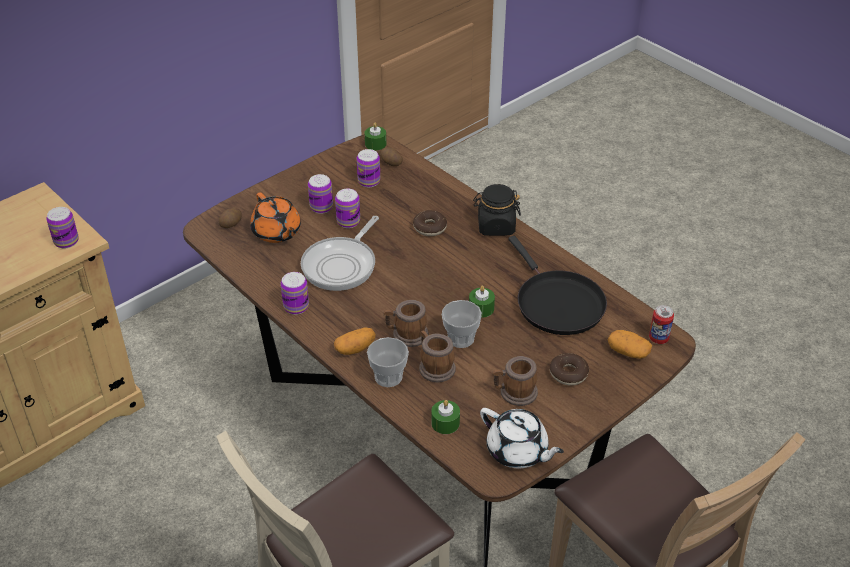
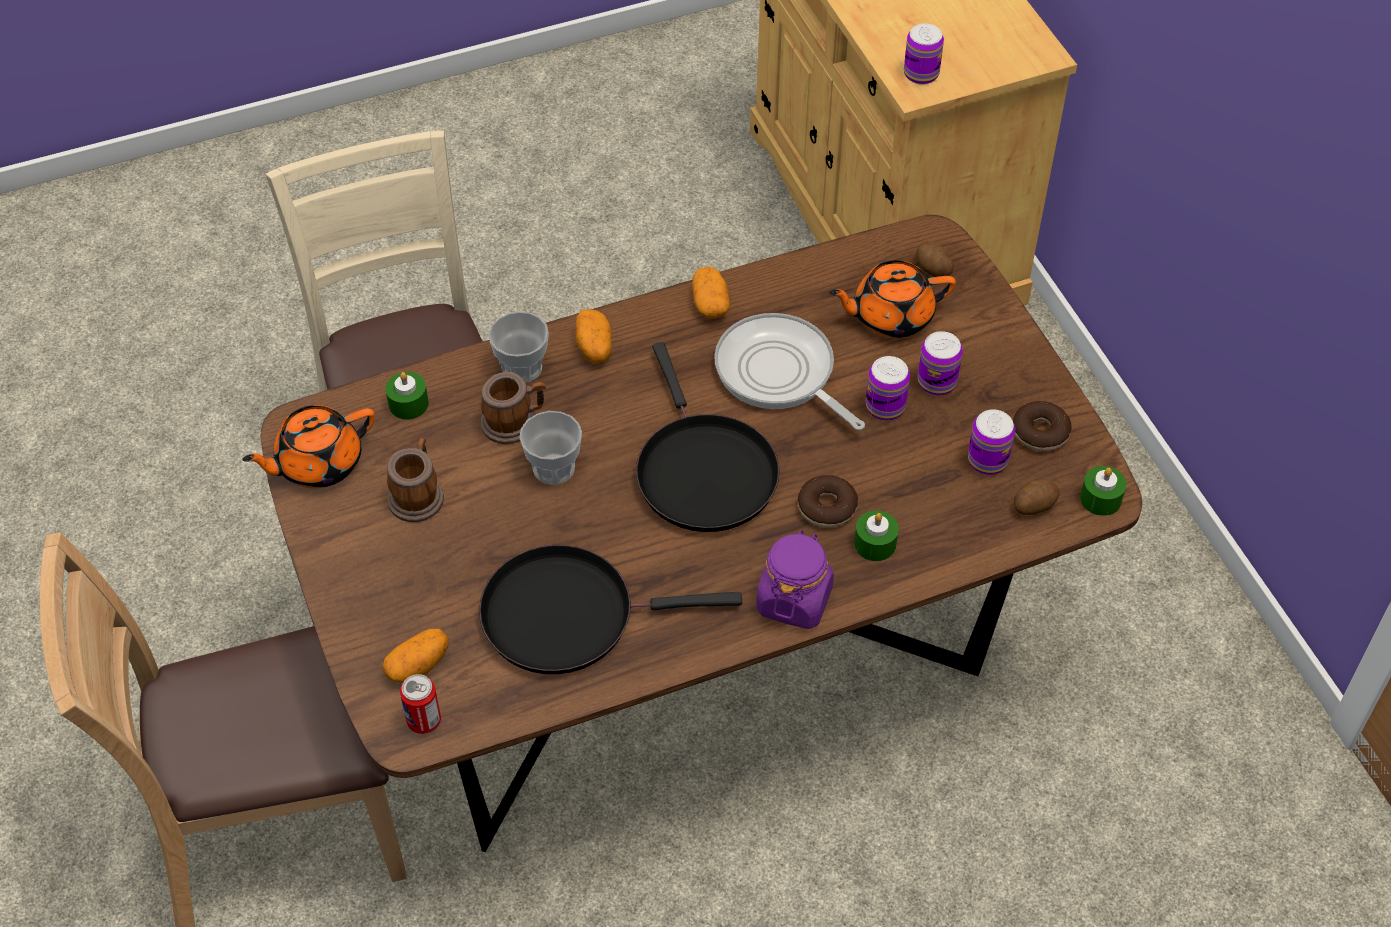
camera: 110 degrees right, 10 degrees up
can [280,272,309,315] -> potato [692,266,730,318]
mug [384,300,429,347] -> none
green candle [469,286,495,318] -> green candle moved to [854,511,899,561]
black jar [473,184,521,236] -> purple jar [756,530,834,629]
white teapot [480,408,564,468] -> orange teapot [242,405,375,488]
donut [550,353,589,386] -> donut moved to [1013,401,1072,451]
none -> black frying pan [636,342,780,532]

